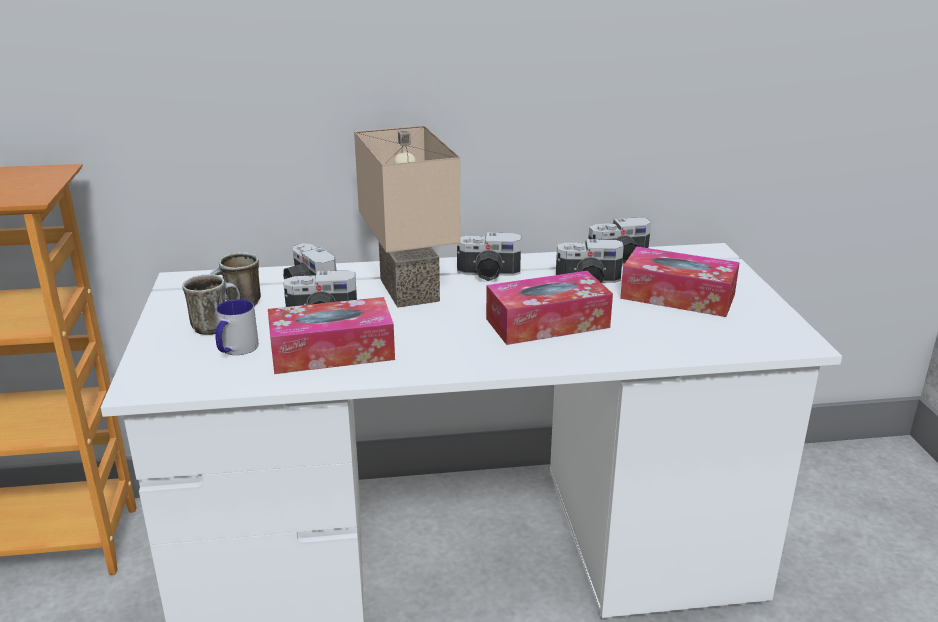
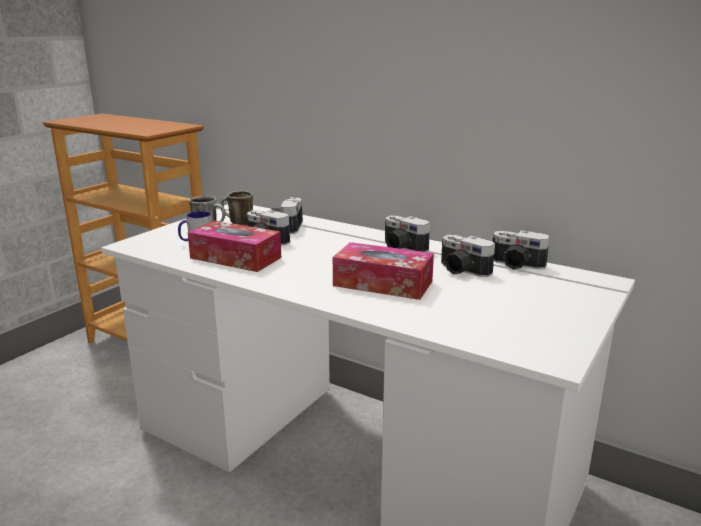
camera: 40 degrees right, 5 degrees down
beige table lamp [354,125,461,308] -> none
tissue box [620,246,740,317] -> none

